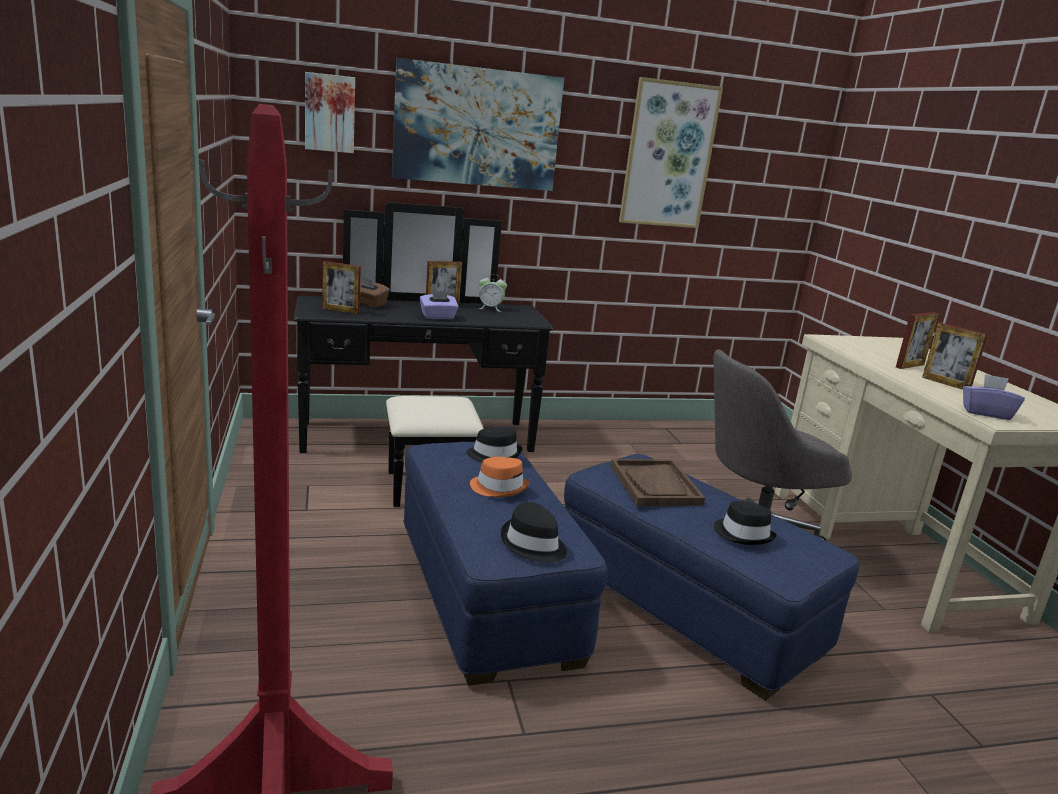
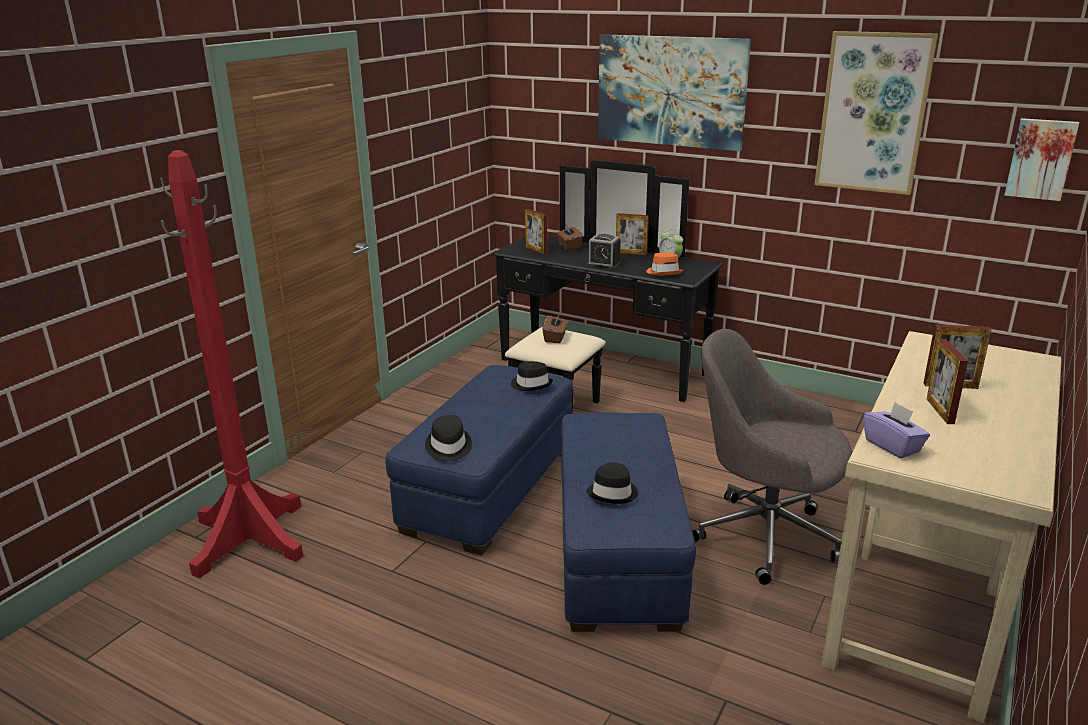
camera: 45 degrees right, 5 degrees up
picture [305,72,355,153] -> picture moved to [1004,118,1079,201]
purple tissue box [420,291,459,319] -> alarm clock [587,234,621,269]
orange hat [470,457,529,497] -> orange hat moved to [646,252,683,275]
brown tray [611,459,705,506] -> none
none -> brown tissue box [543,313,568,343]

